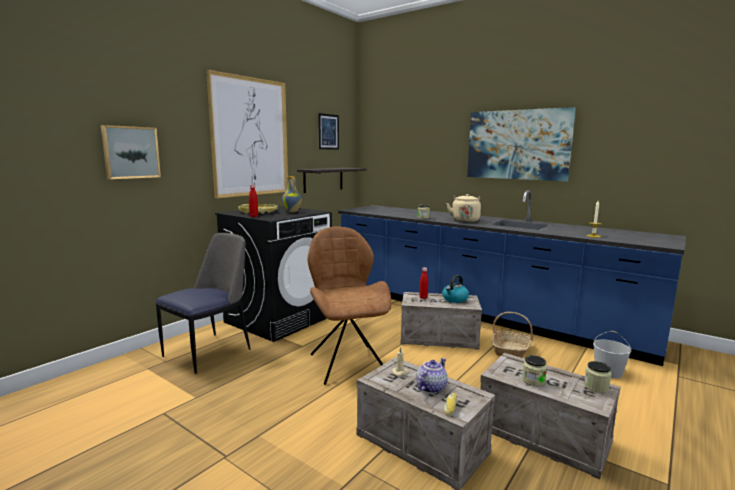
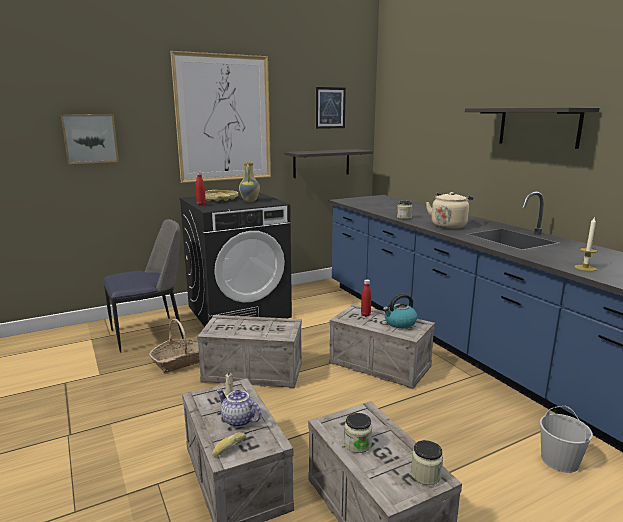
camera: 25 degrees right, 5 degrees up
brown chair [308,226,391,385] -> crate [197,315,302,389]
teapot [417,358,448,393] -> teapot turned 120 degrees counterclockwise [217,389,261,427]
picture [467,107,576,181] -> shelf [465,107,600,149]
basket [492,312,533,358] -> basket moved to [149,319,200,373]

